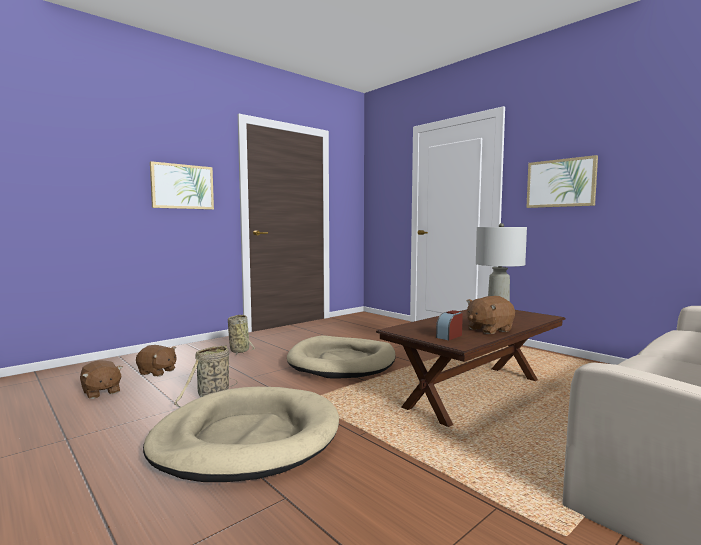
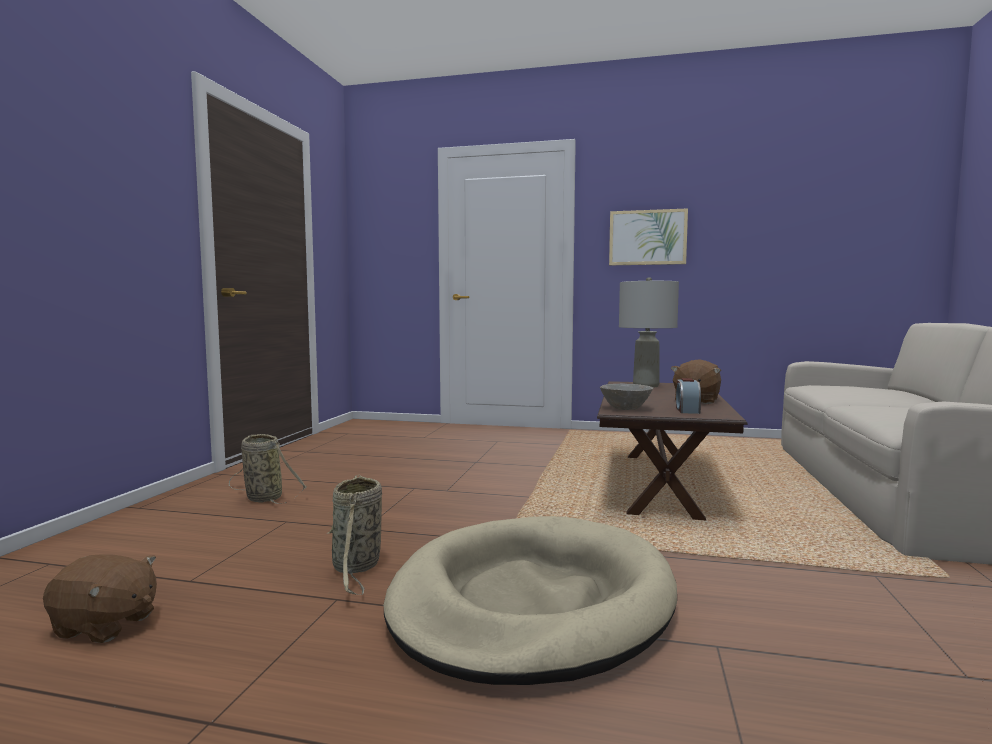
camera: 35 degrees left, 0 degrees up
brown plush toy [136,345,176,376] -> none
picture [150,161,214,210] -> none
beige dog bed [287,336,396,379] -> none
none -> grey bowl [600,384,653,410]

